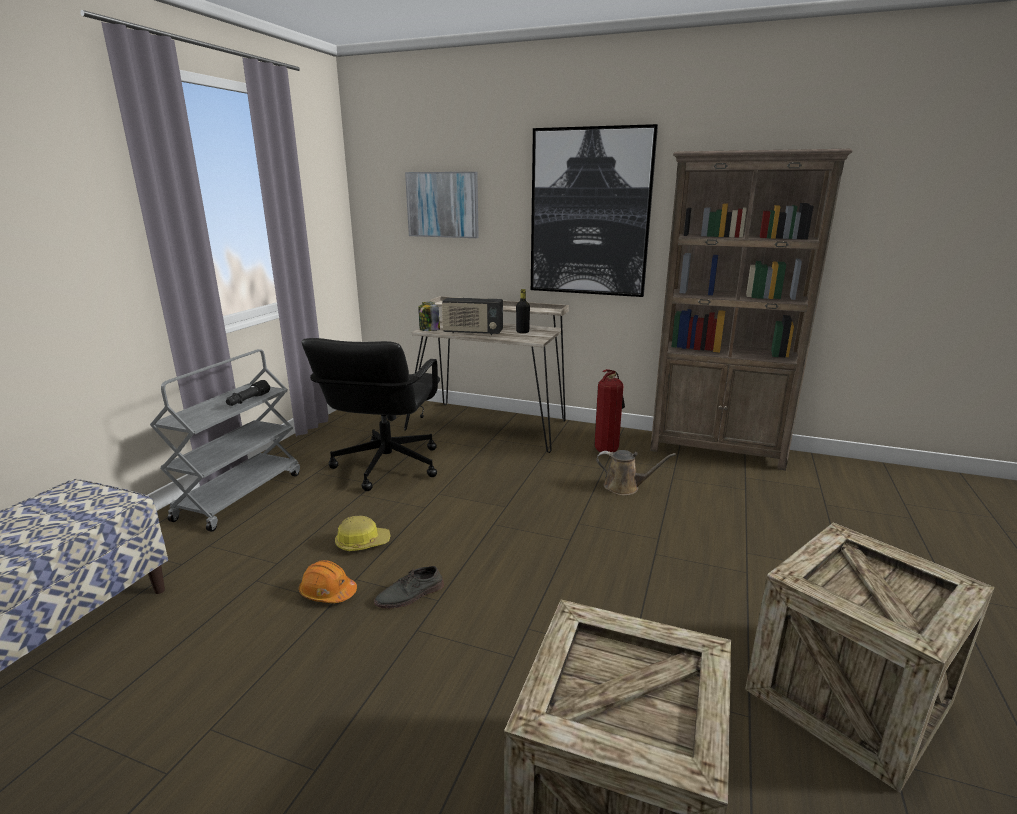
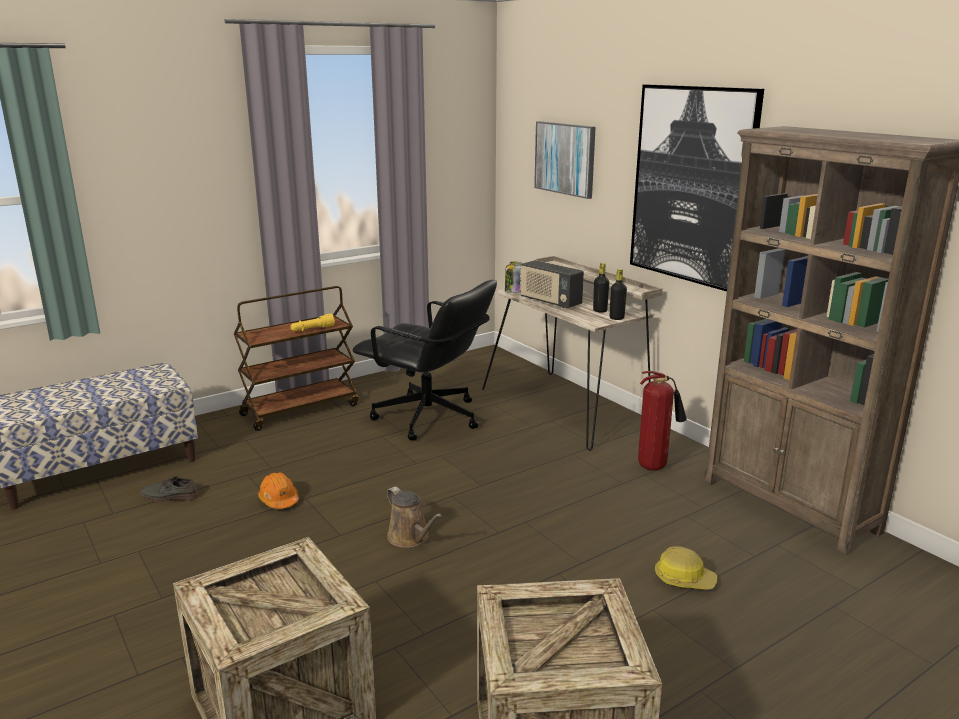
camera: 35 degrees right, 0 degrees up
grey cart [150,349,300,532] -> brown cart [234,286,358,431]
black flashlight [226,380,270,406] -> yellow flashlight [290,314,335,331]
black office chair [302,338,440,491] -> black office chair turned 105 degrees counterclockwise [352,280,497,441]
hard hat [335,516,390,551] -> hard hat moved to [655,546,717,590]
grey shoe [374,566,444,608] -> grey shoe moved to [140,476,199,502]
brown watering can [596,450,676,495] -> brown watering can moved to [387,487,442,548]
none -> black bottle [610,269,627,320]

